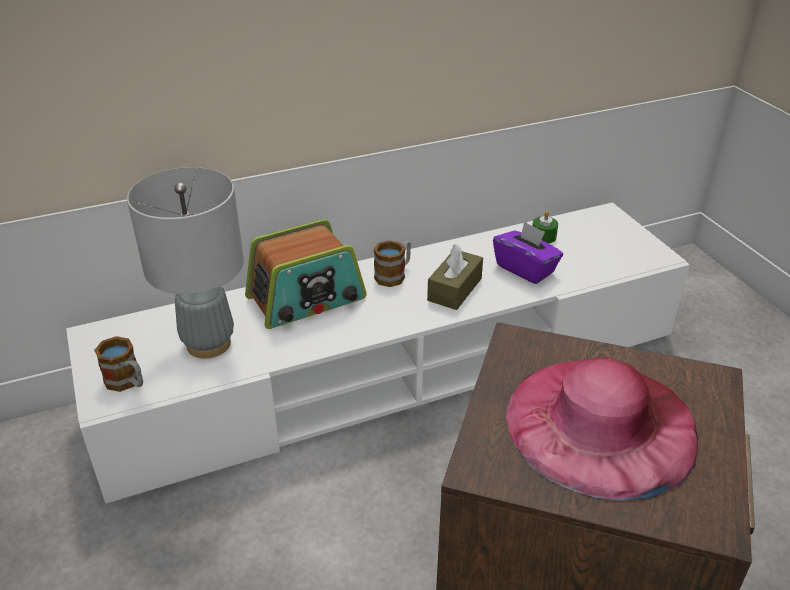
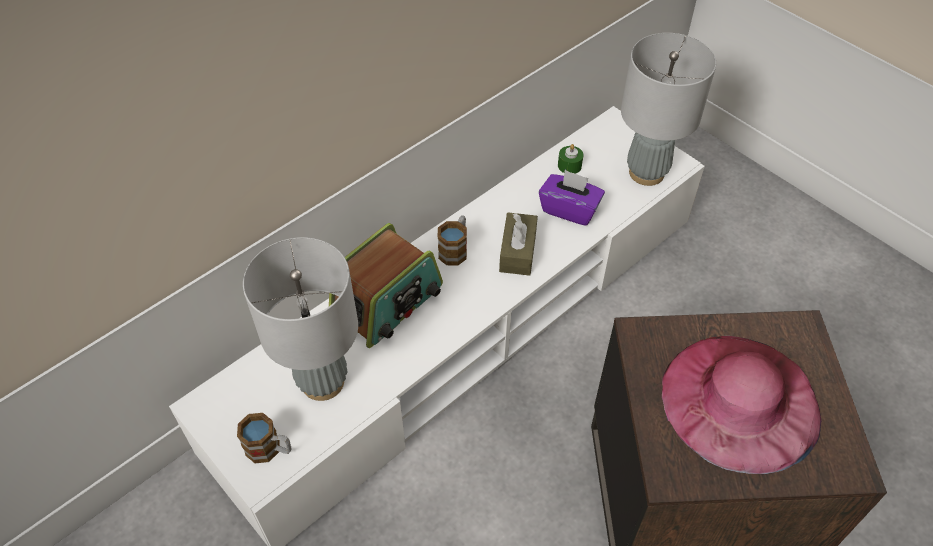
camera: 20 degrees left, 15 degrees up
none -> grey table lamp [621,33,716,186]

